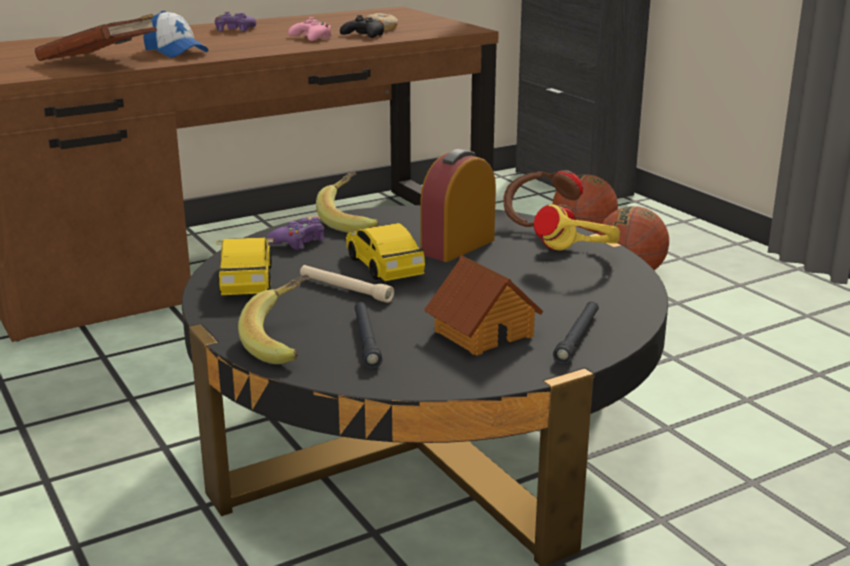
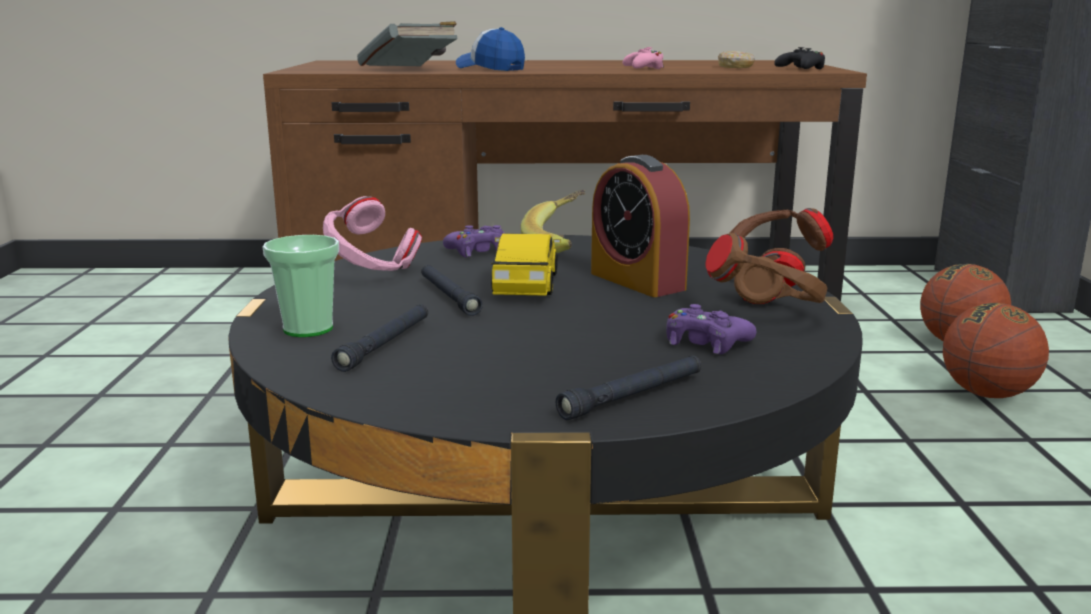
camera: 30 degrees right, 5 degrees down
brown book [35,14,157,61] -> grey book [357,21,458,66]
cap [143,11,209,58] -> cap turned 150 degrees clockwise [456,27,525,71]
purple game controller [215,12,256,32] -> purple game controller moved to [666,304,756,354]
toy car [217,237,273,295] -> pink headphones [323,196,422,271]
banana [238,274,310,364] -> cup [263,235,339,337]
beige flashlight [300,265,394,303] -> black flashlight [421,265,483,316]
black game controller [340,15,384,38] -> black game controller moved to [774,47,825,69]
alarm clock [420,149,496,262] -> alarm clock turned 105 degrees counterclockwise [591,155,690,297]
toy house [424,255,543,356] -> none
yellow headphones [534,204,620,251] -> brown headphones [706,233,827,305]

